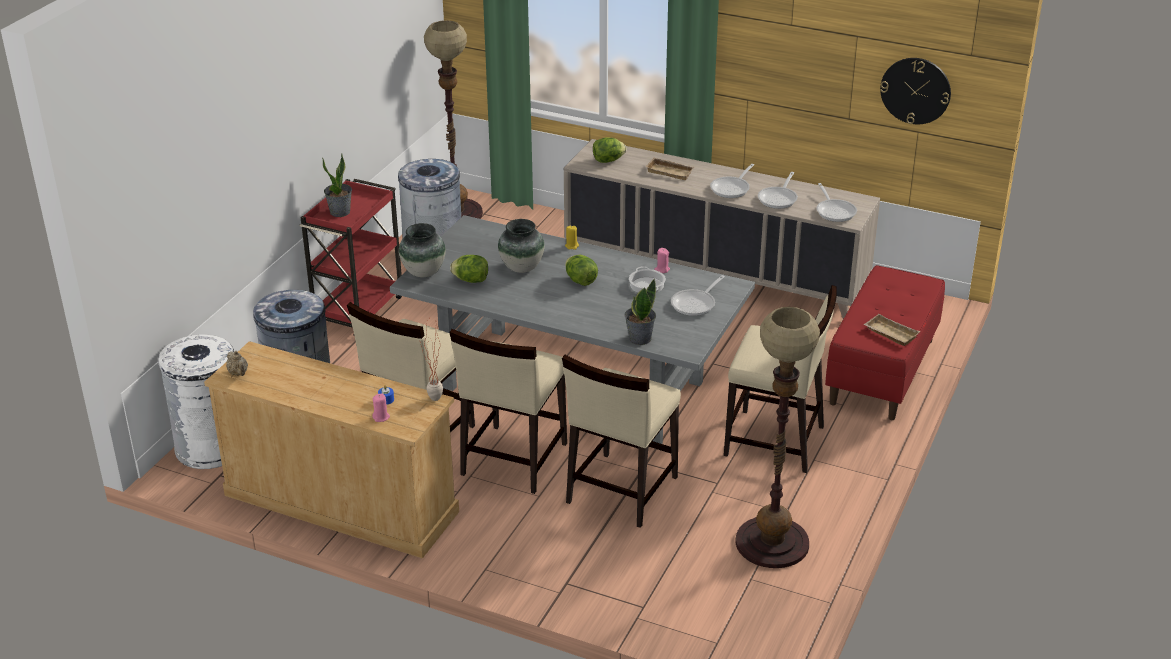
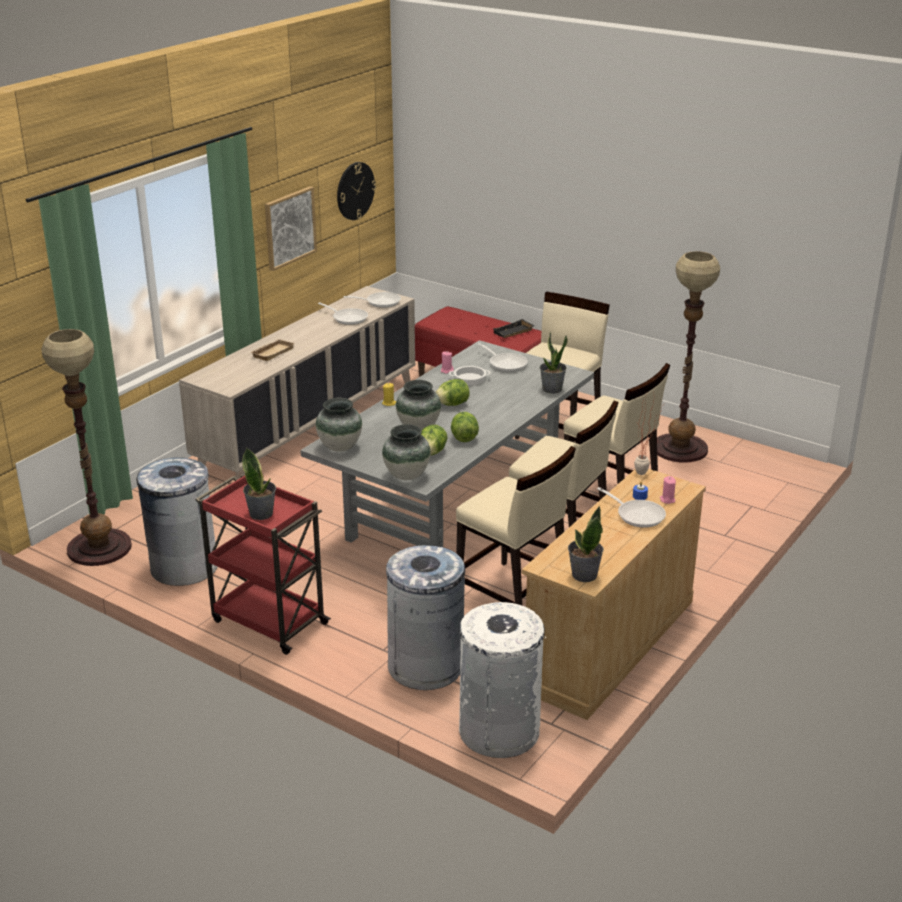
camera: 80 degrees left, 5 degrees down
beige teapot [226,351,248,376] -> potted plant [568,505,604,582]
lettuce [593,137,626,163] -> lettuce moved to [451,412,479,442]
frying pan [710,164,754,198] -> frying pan moved to [597,487,666,528]
beige tray [864,314,920,346] -> black tray [493,319,534,338]
none -> picture [265,186,317,271]
none -> vase [316,398,362,452]

